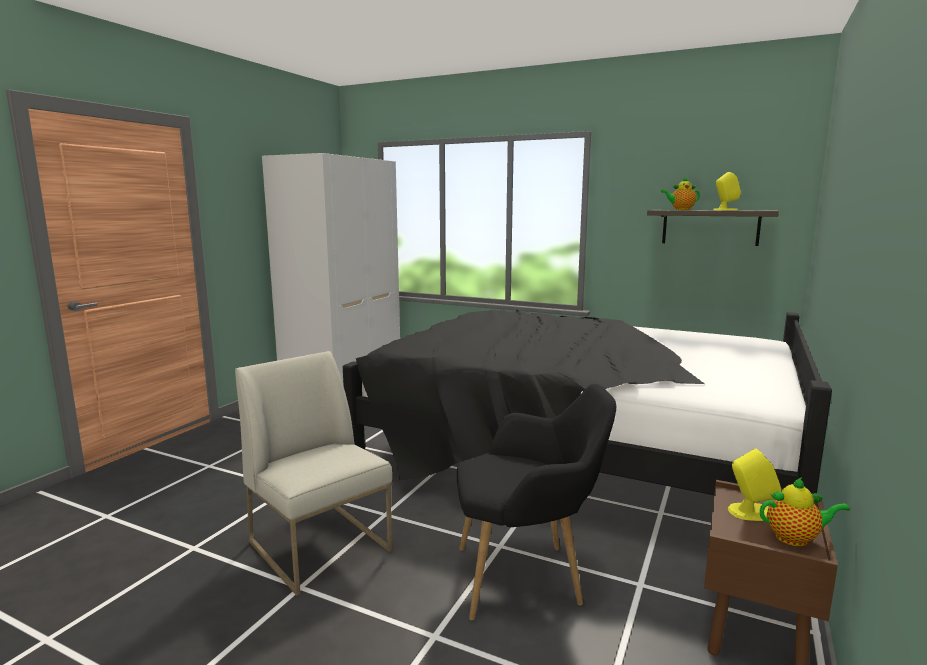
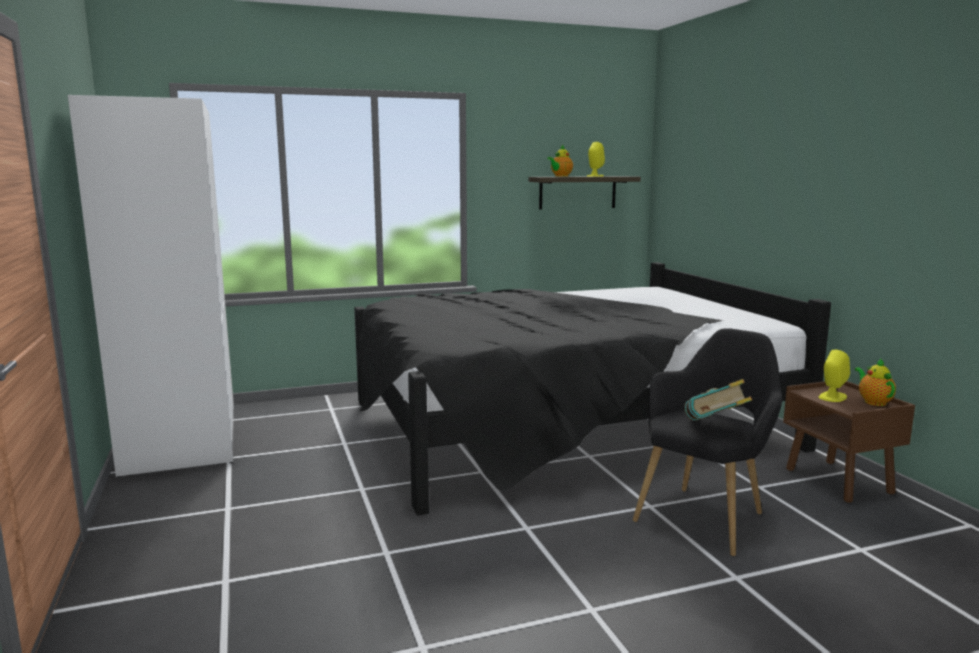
camera: 45 degrees left, 0 degrees up
white chair [235,351,393,596] -> none
teapot [760,477,850,546] -> teapot turned 60 degrees counterclockwise [855,358,896,406]
none -> book [684,379,752,421]

